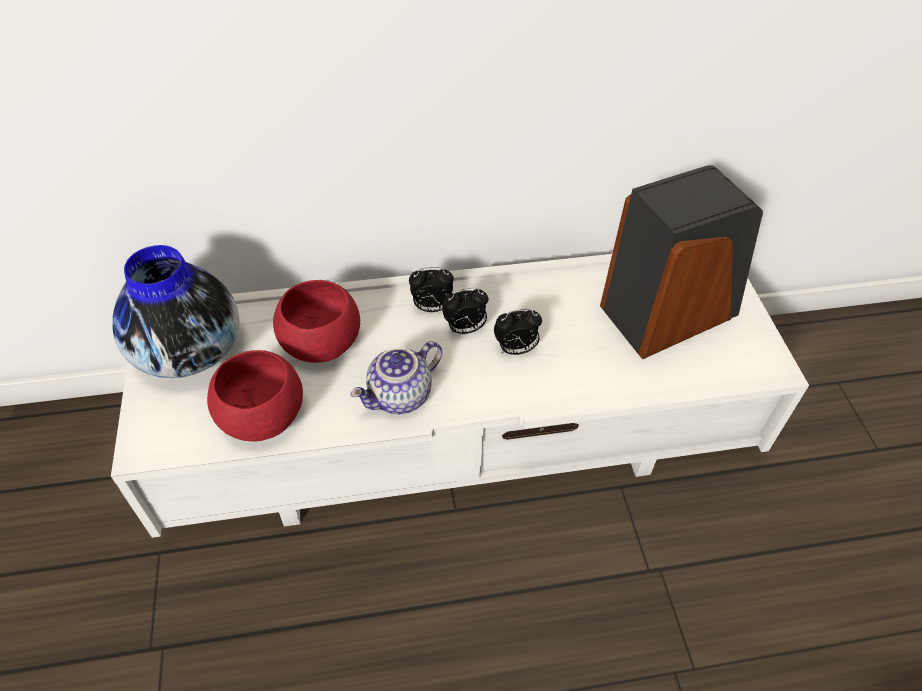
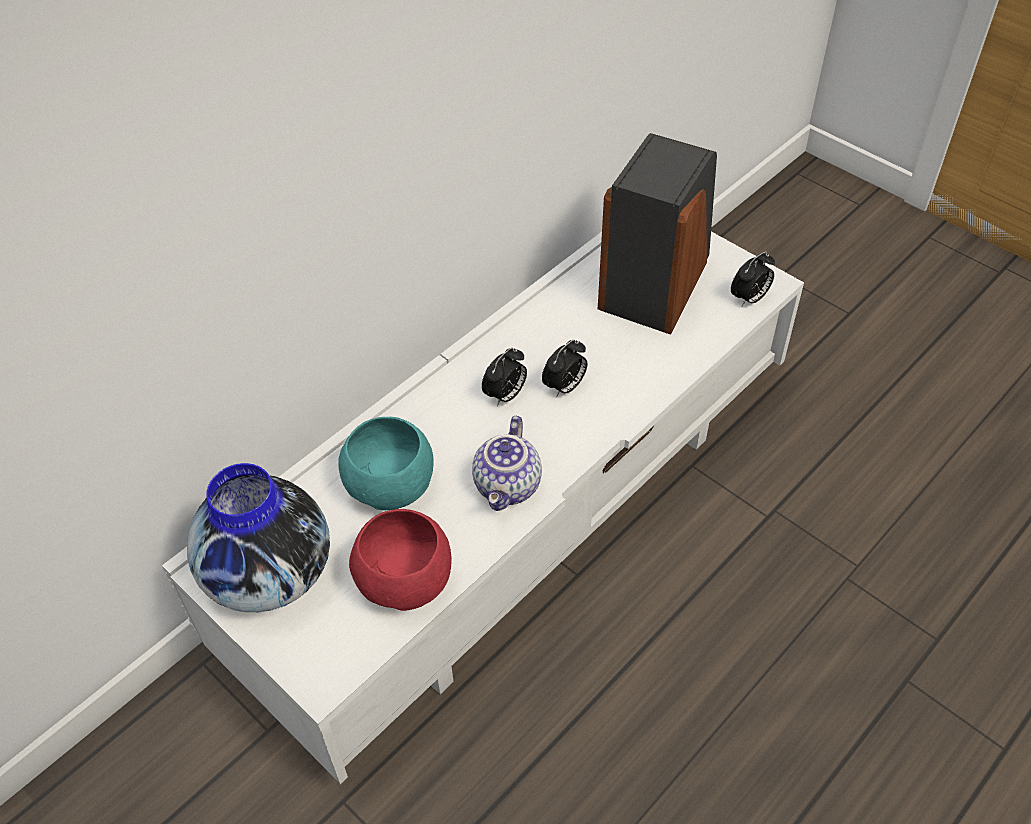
camera: 35 degrees left, 0 degrees up
red bowl [273,280,360,363] -> turquoise bowl [338,417,433,510]
alarm clock [409,267,454,312] -> alarm clock moved to [731,251,775,307]

